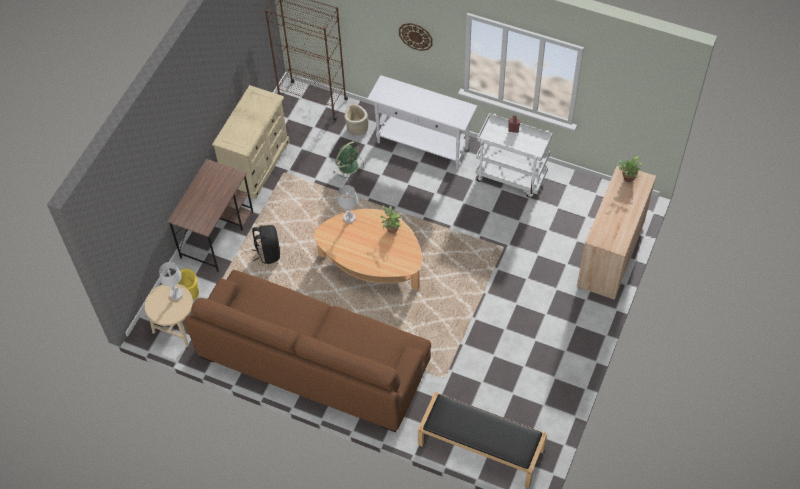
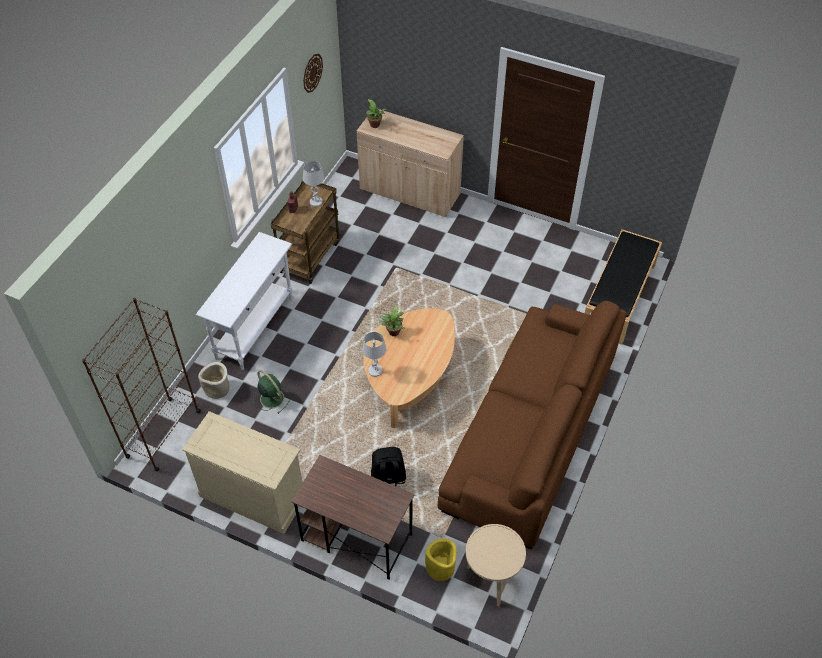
camera: 90 degrees left, 5 degrees down
white table lamp [159,262,183,300] -> white table lamp moved to [303,161,325,207]
wall clock [399,23,433,51] -> wall clock moved to [303,54,323,93]
white cart [475,113,553,198] -> brown cart [271,181,340,284]

